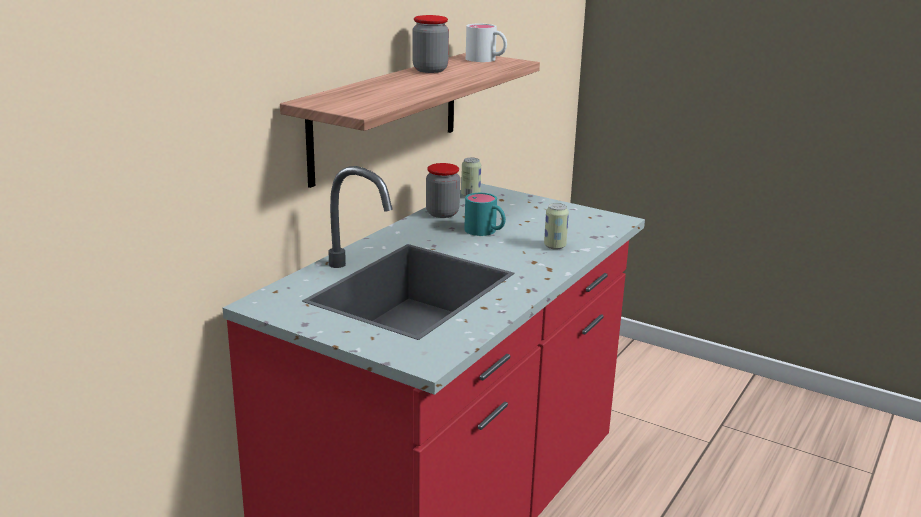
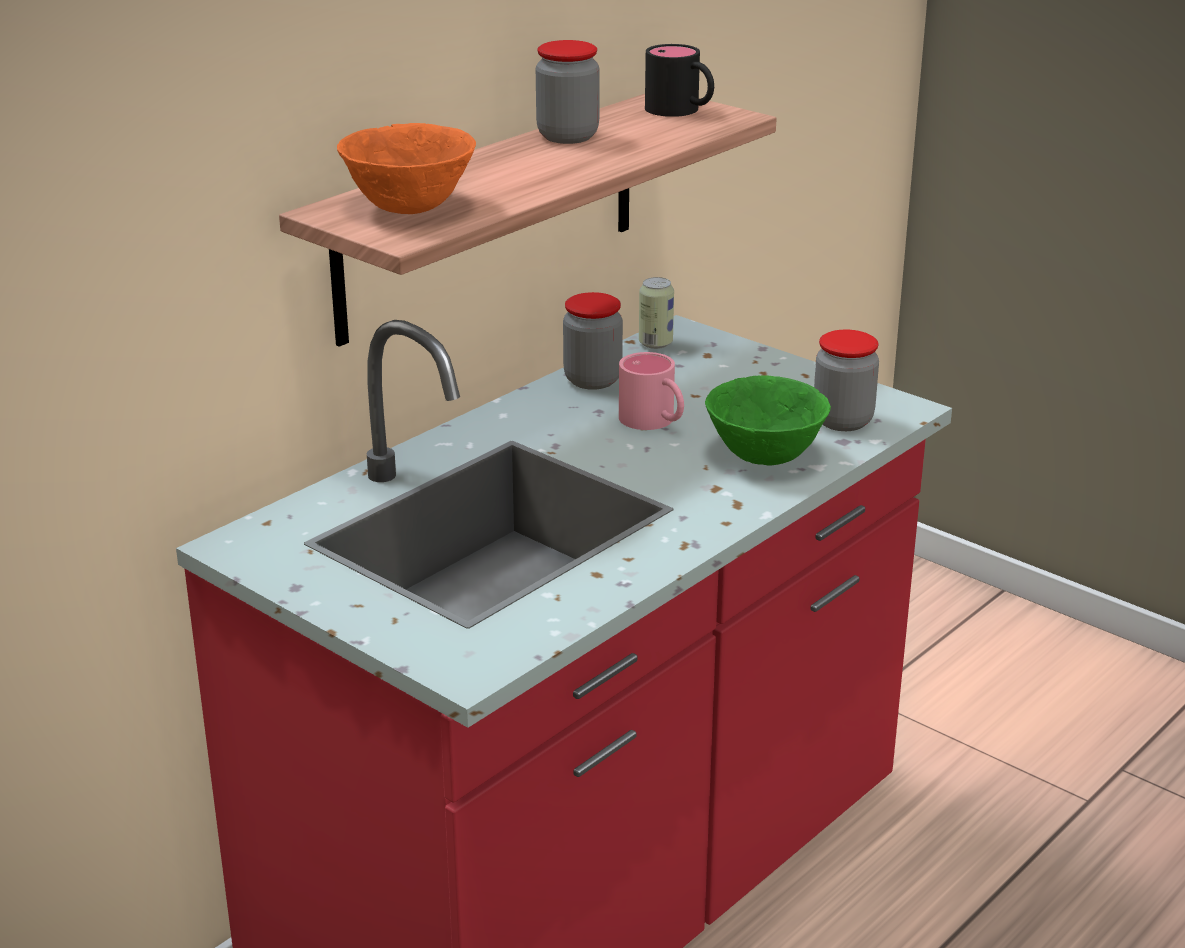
camera: 10 degrees right, 5 degrees up
turquoise mug [464,193,506,236] -> pink mug [619,352,684,430]
white mug [466,24,507,62] -> black mug [645,44,714,117]
can [544,203,569,250] -> green bowl [705,375,831,466]
none -> orange bowl [337,123,476,214]
none -> jar [814,330,879,431]

